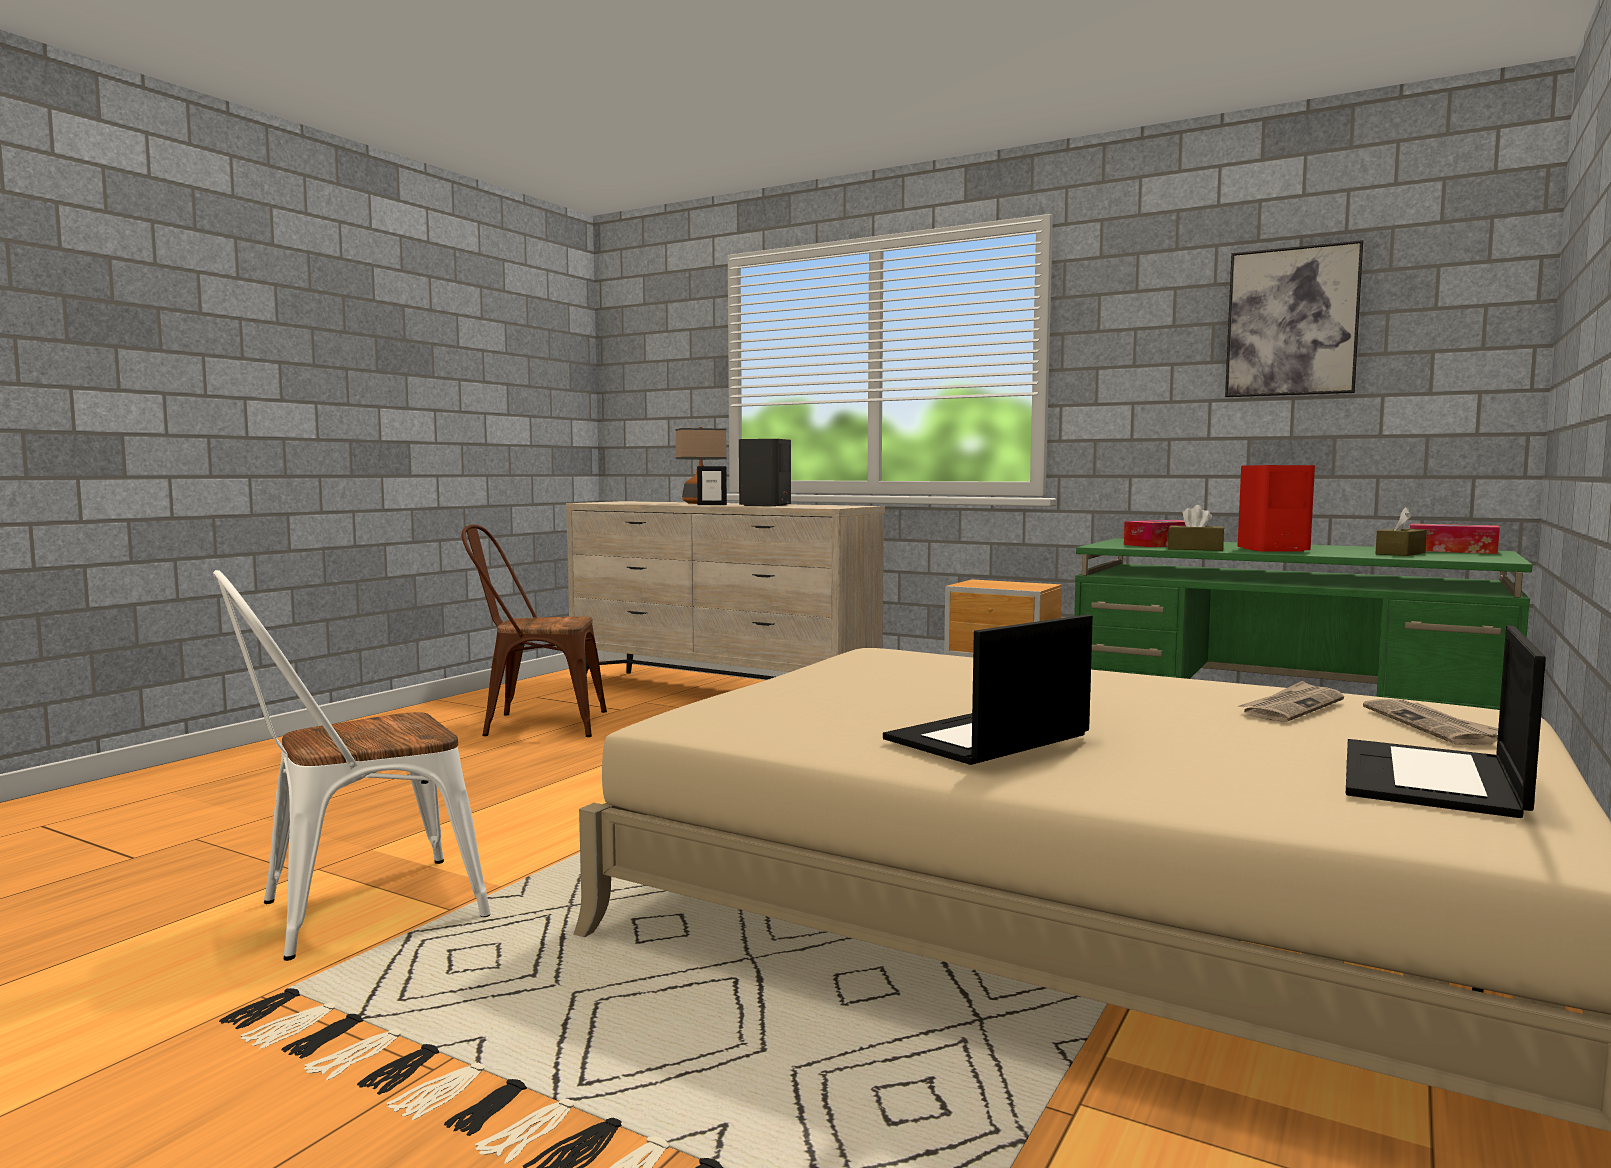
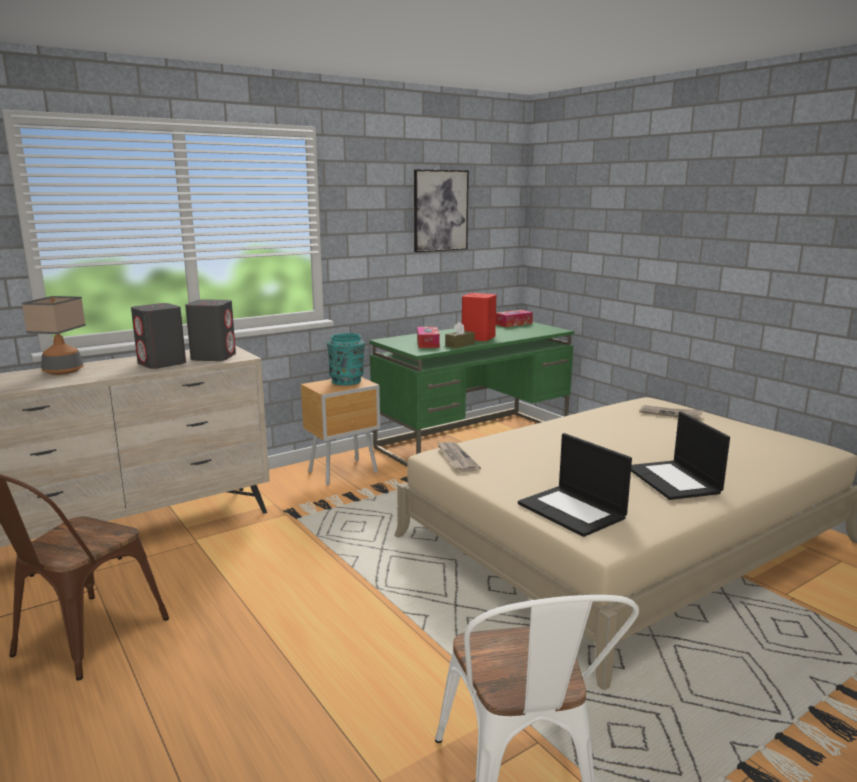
camera: 65 degrees left, 10 degrees up
picture frame [697,466,727,505] -> none
newspaper [1239,681,1344,722] -> newspaper moved to [437,442,481,472]
laptop [1346,625,1546,818] -> laptop moved to [518,433,632,537]
brown tissue box [1375,507,1427,556] -> none
none -> grey speaker [185,299,236,361]
none -> turquoise vase [327,333,365,385]

